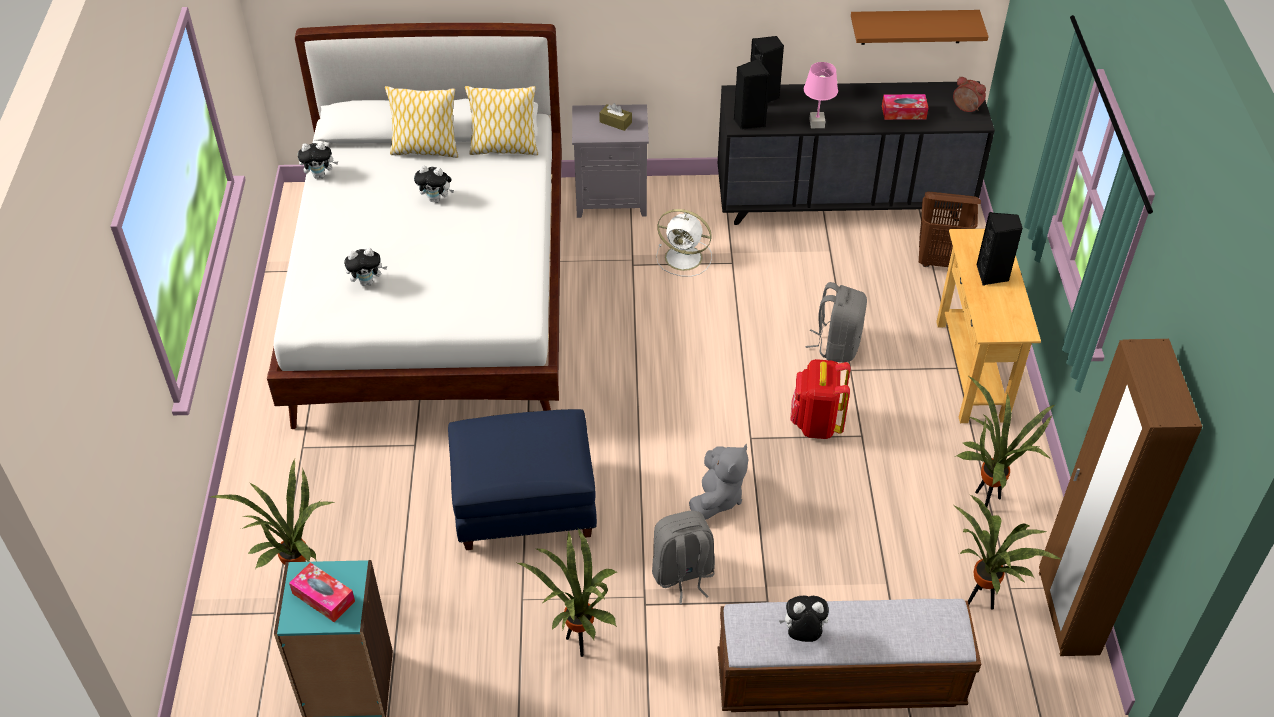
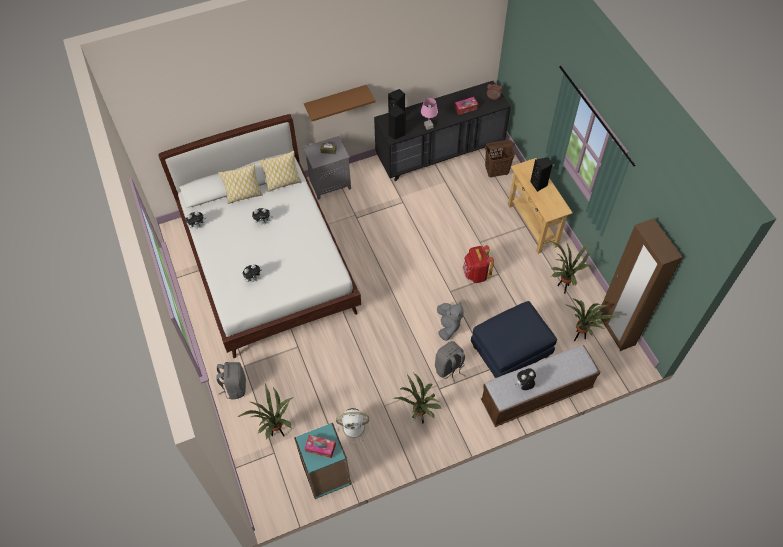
camera: 20 degrees left, 10 degrees up
blue ottoman [448,409,597,550] -> blue ottoman moved to [471,301,557,378]
white fan [656,209,712,277] -> white fan moved to [336,408,370,442]
grey backpack [805,282,867,363] -> grey backpack moved to [217,362,246,400]
brown shelf [851,10,989,45] -> brown shelf moved to [304,85,376,121]

